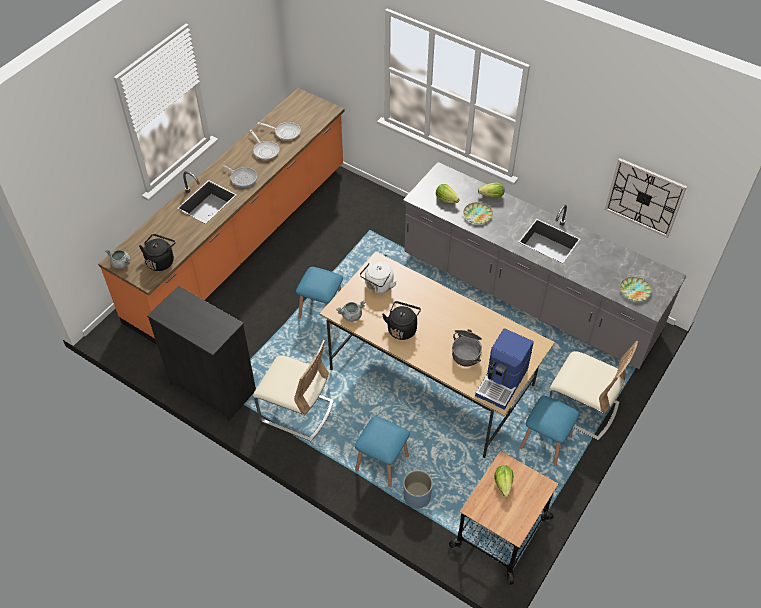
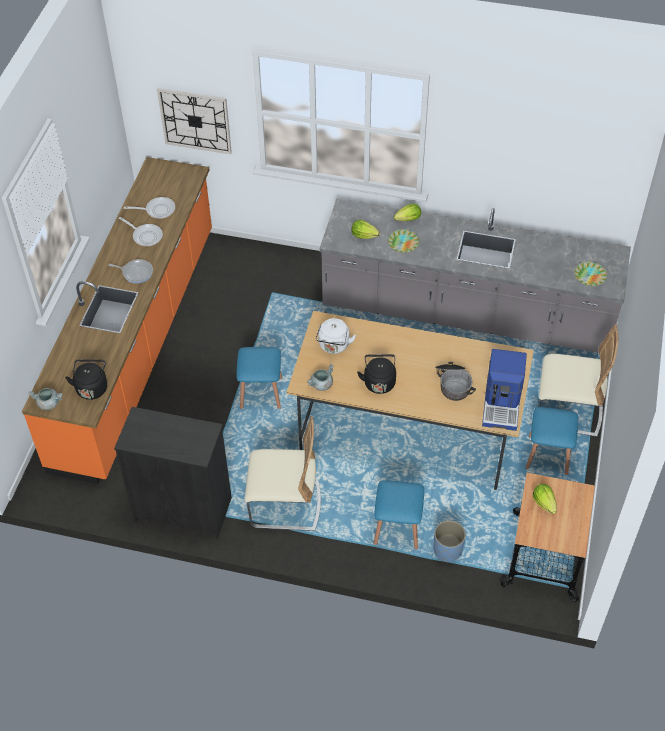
camera: 20 degrees left, 0 degrees up
wall clock [604,158,687,238] -> wall clock moved to [157,88,232,154]

